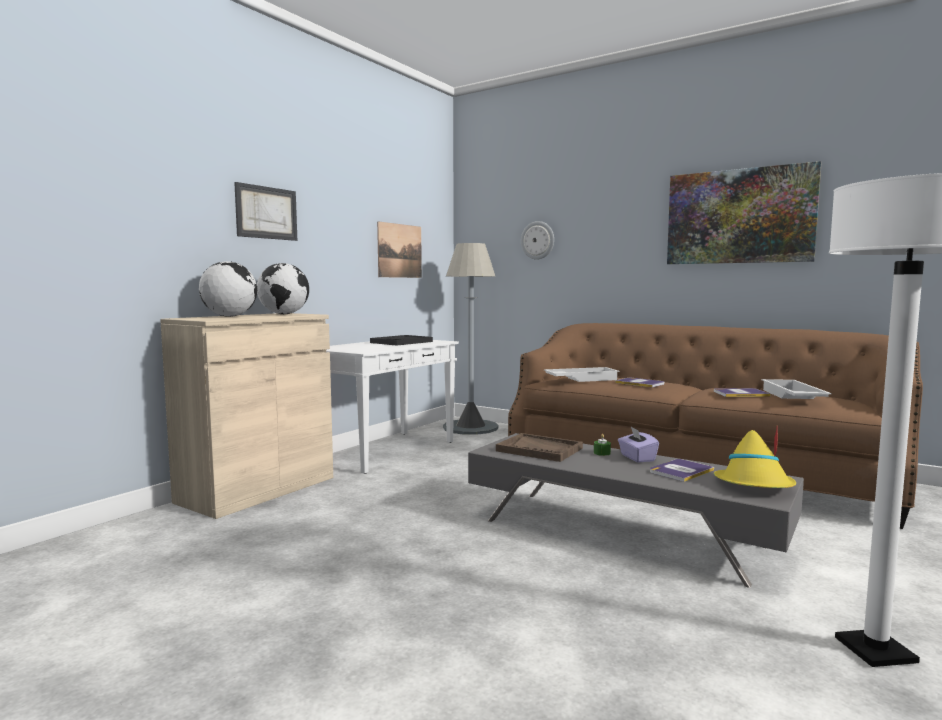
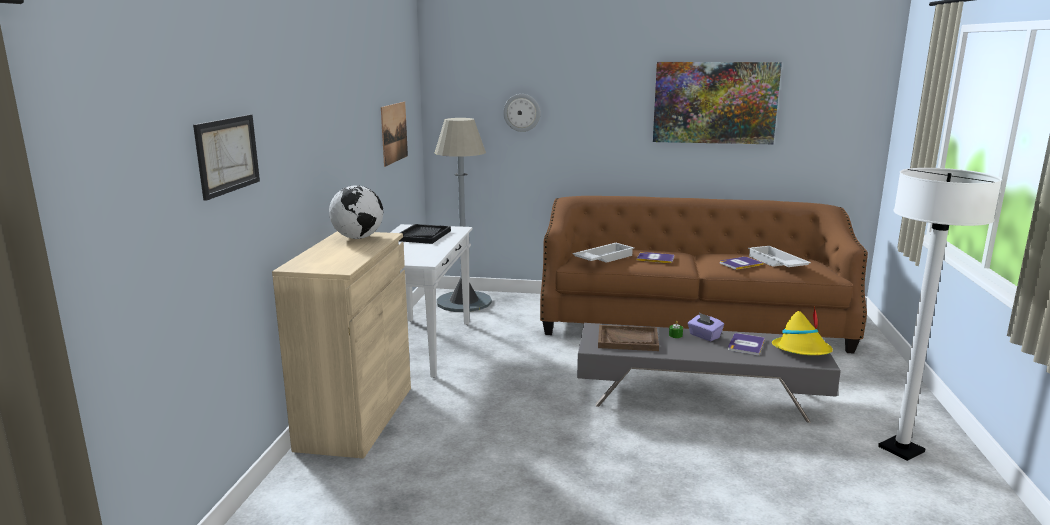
camera: 25 degrees left, 10 degrees up
globe [199,261,257,317] -> none
picture [234,182,297,241] -> picture moved to [193,114,260,201]

